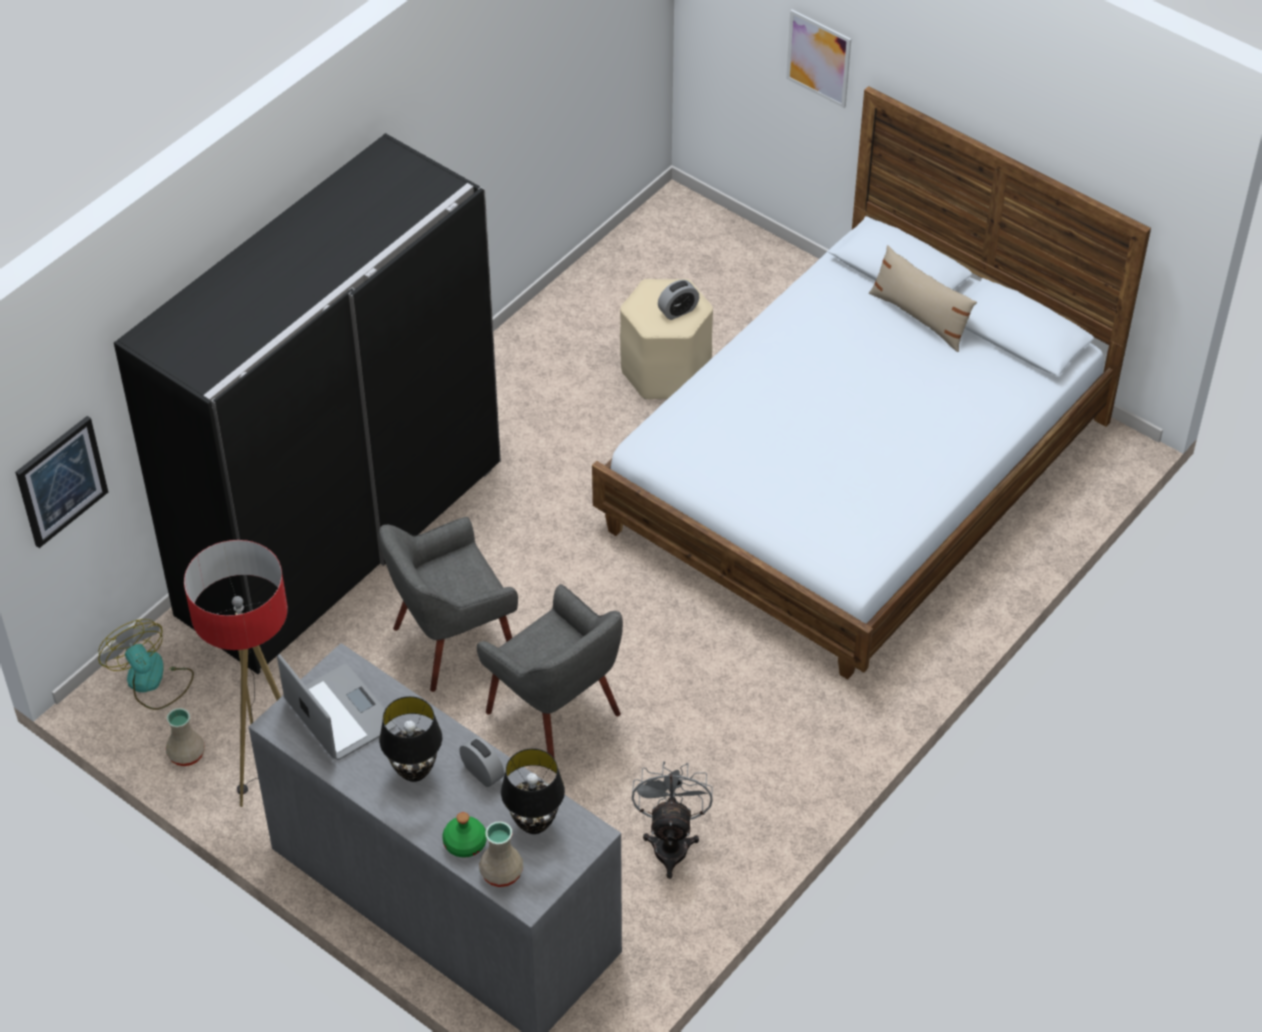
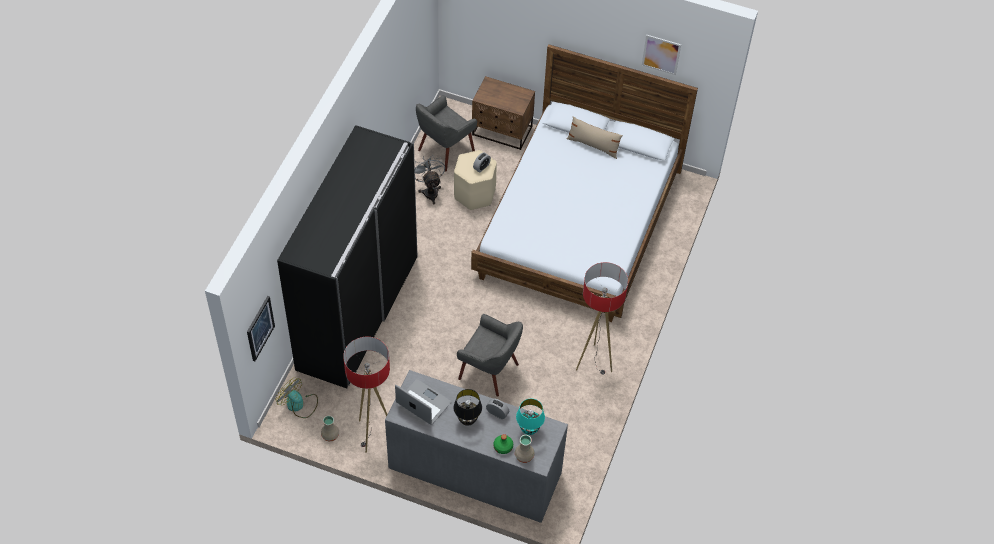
camera: 20 degrees left, 5 degrees up
grey armchair [379,517,518,692] -> grey armchair moved to [416,95,477,172]
black table lamp [501,748,565,834] -> turquoise table lamp [516,399,545,435]
grey fan [632,761,713,879] -> grey fan moved to [415,155,445,204]
picture [786,9,851,108] -> picture moved to [642,35,681,75]
none -> brown nightstand [472,76,535,150]
none -> floor lamp [576,262,628,375]

